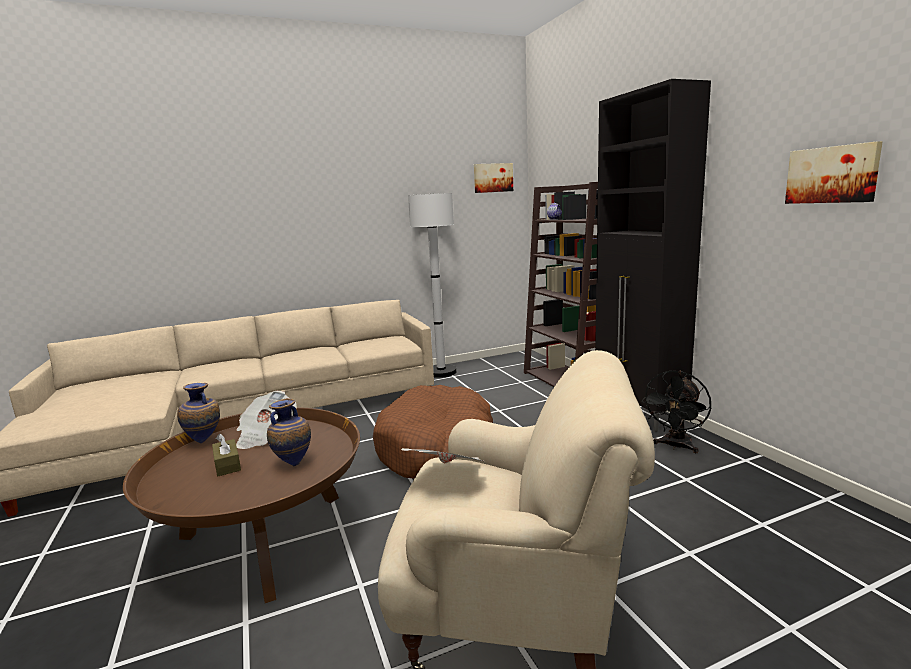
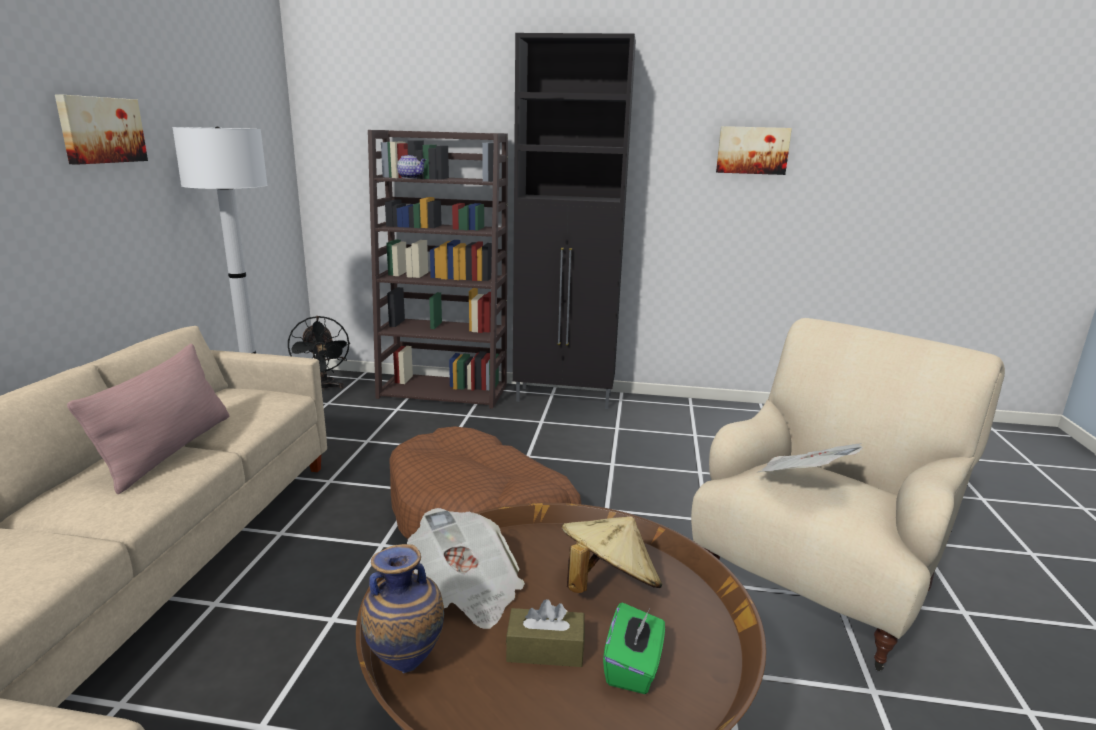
camera: 60 degrees left, 5 degrees up
vase [267,398,311,467] -> beige hat [562,516,662,593]
picture [474,163,513,193] -> picture moved to [55,94,148,165]
black fan [641,371,711,453] -> black fan moved to [288,316,350,391]
none -> pink pillow [67,344,229,494]
none -> green tissue box [603,603,665,694]

